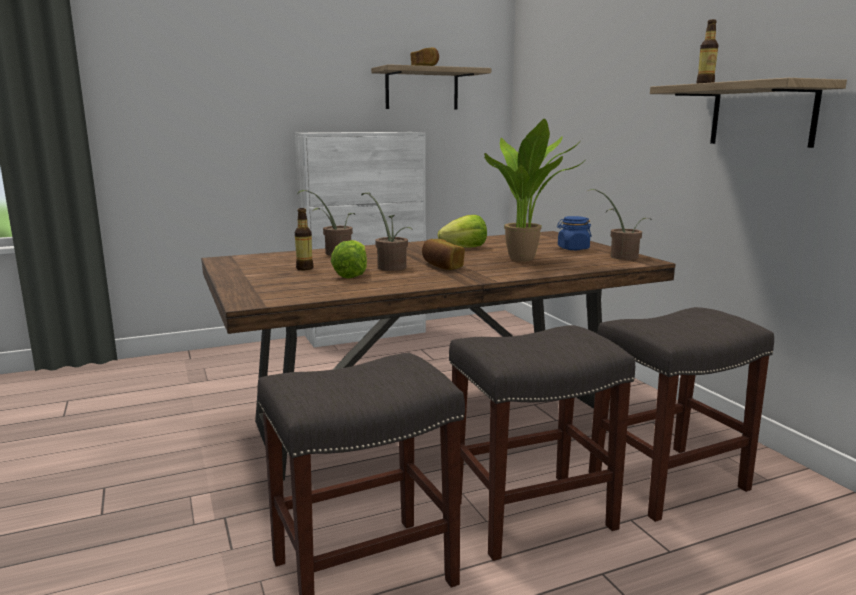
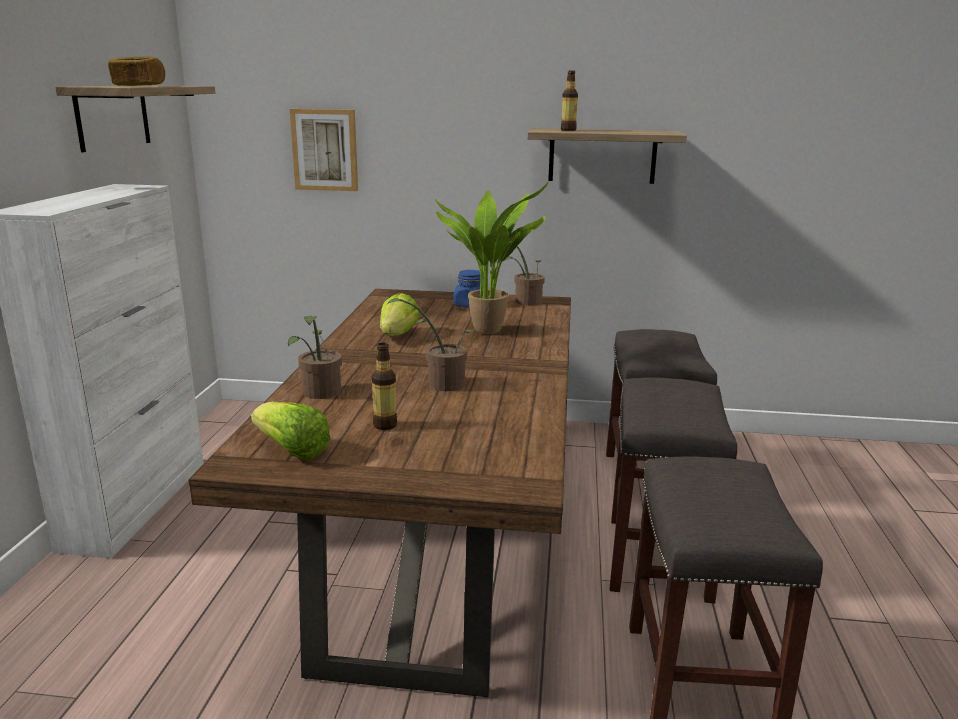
camera: 60 degrees left, 5 degrees up
lettuce [331,240,367,278] -> lettuce moved to [251,402,331,460]
bread [422,239,465,270] -> none
none -> picture [290,109,358,191]

